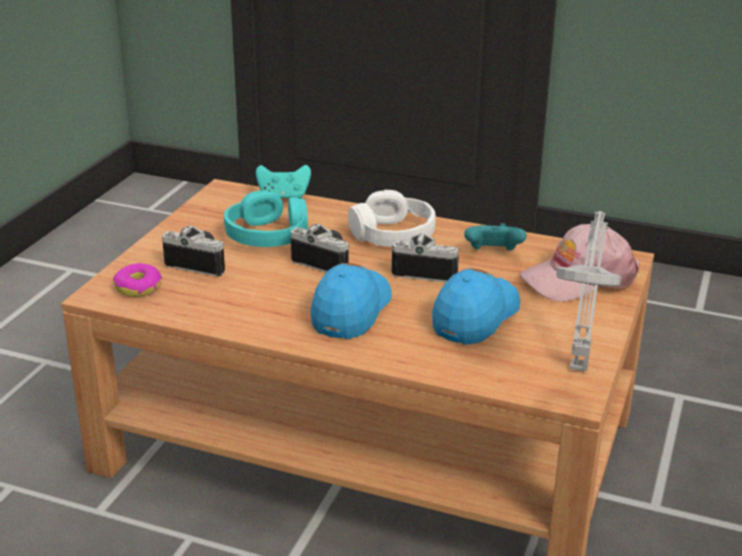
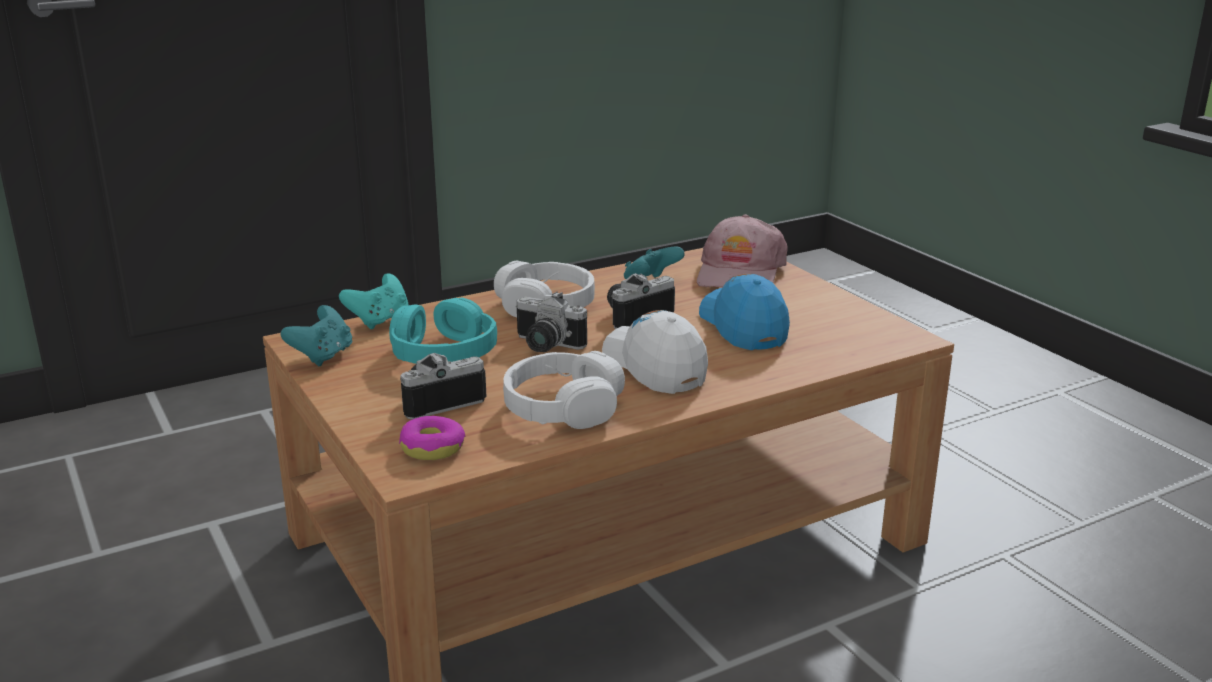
camera: 50 degrees left, 5 degrees down
camera [291,224,349,272] -> camera turned 135 degrees counterclockwise [516,292,587,352]
blue cap [311,263,392,339] -> white cap [602,310,708,394]
grey table lamp [556,211,621,371] -> none
none -> turquoise game controller [281,305,352,366]
none -> white headphones [503,351,625,429]

